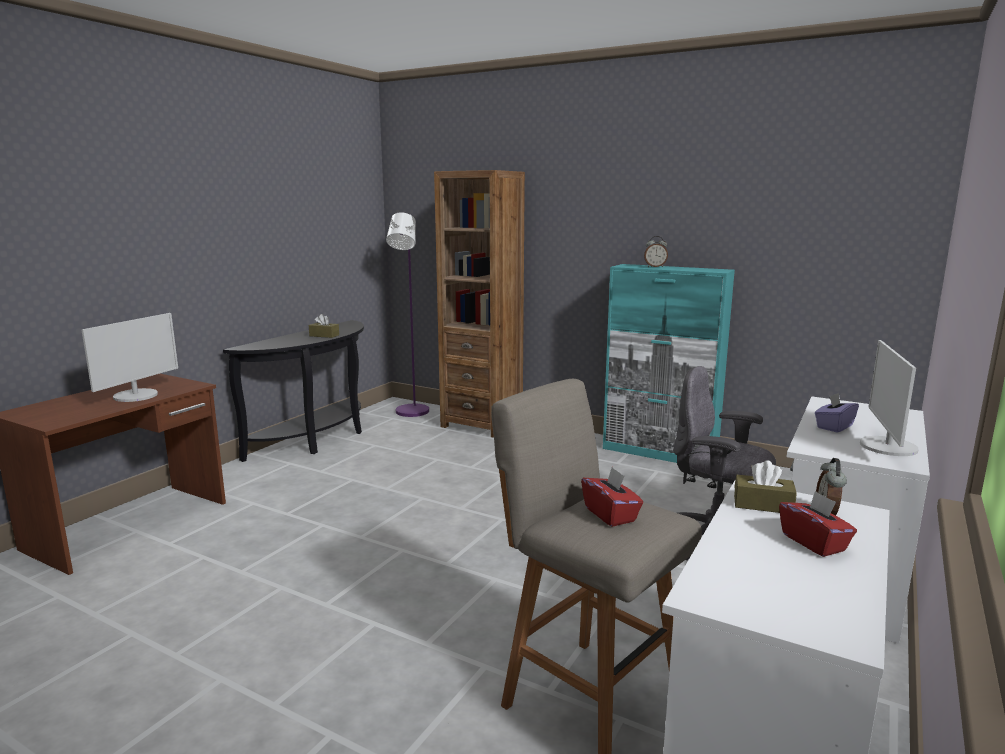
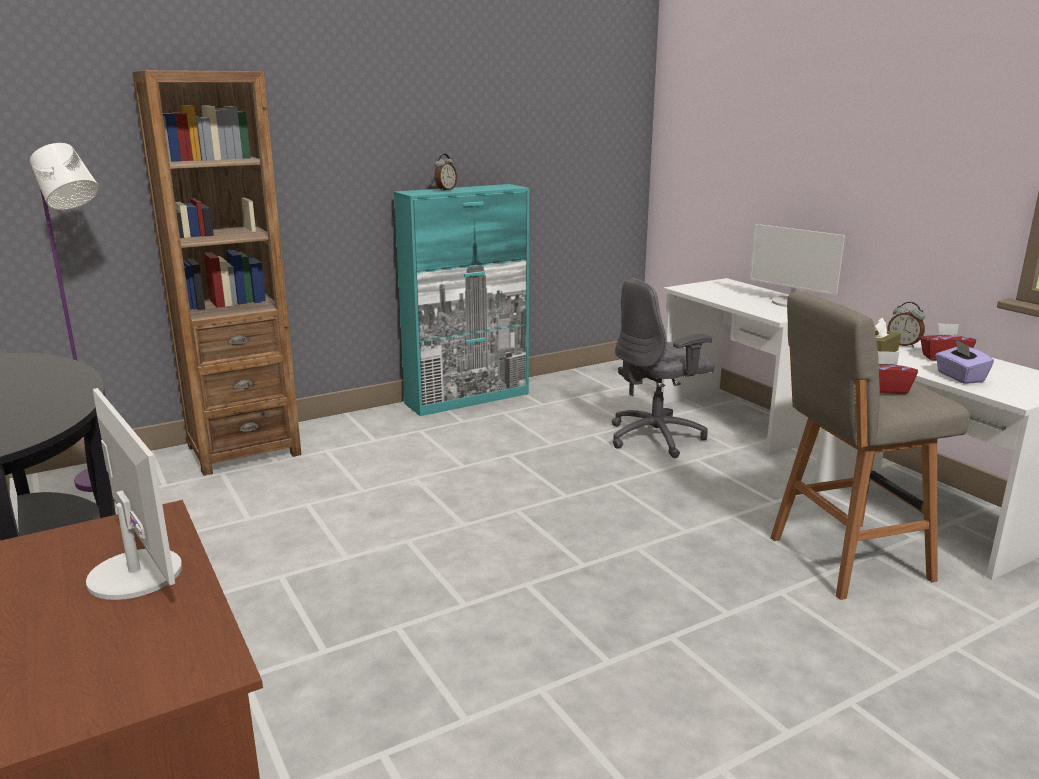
camera: 60 degrees left, 5 degrees up
brown tissue box [309,314,339,338] -> none
purple tissue box [815,392,859,433] -> purple tissue box moved to [935,340,994,384]

